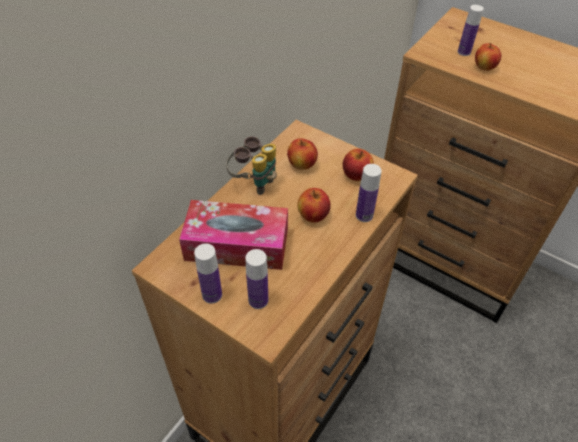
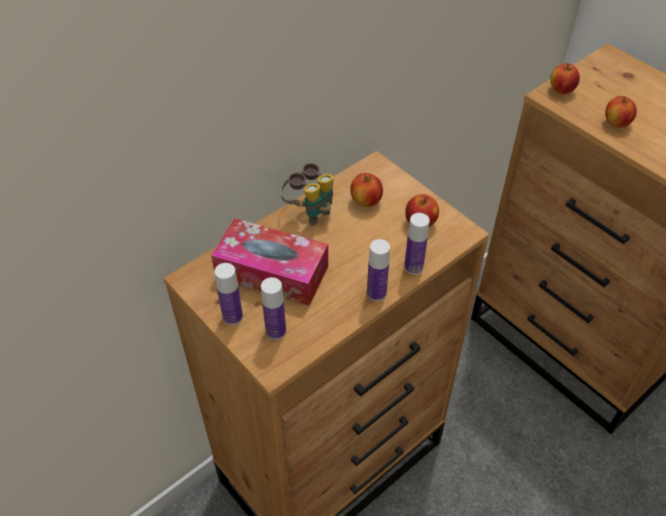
camera: 15 degrees right, 0 degrees up
apple [297,188,331,223] -> apple moved to [550,63,580,94]
bottle [458,5,484,56] -> bottle moved to [367,239,390,301]

